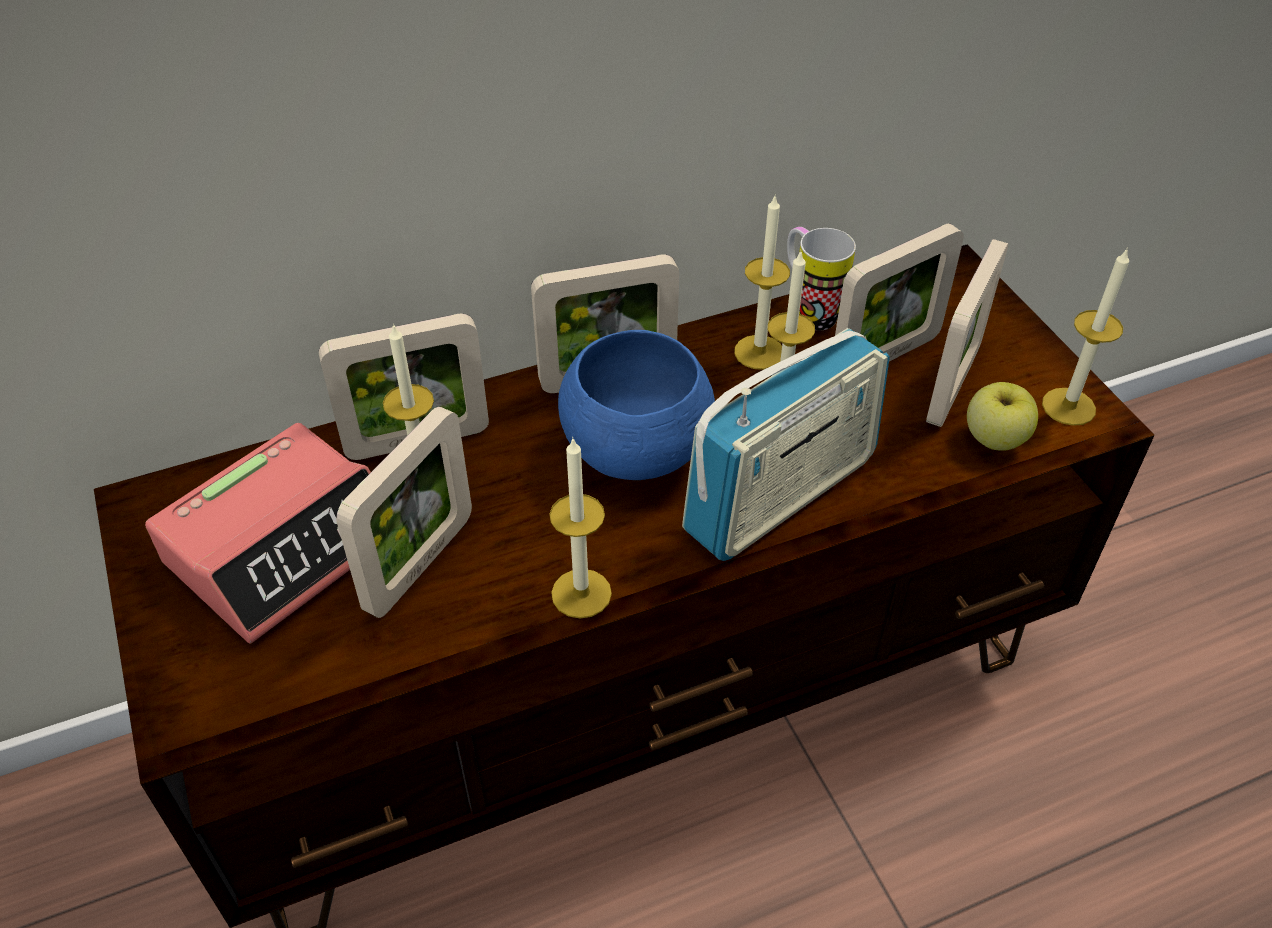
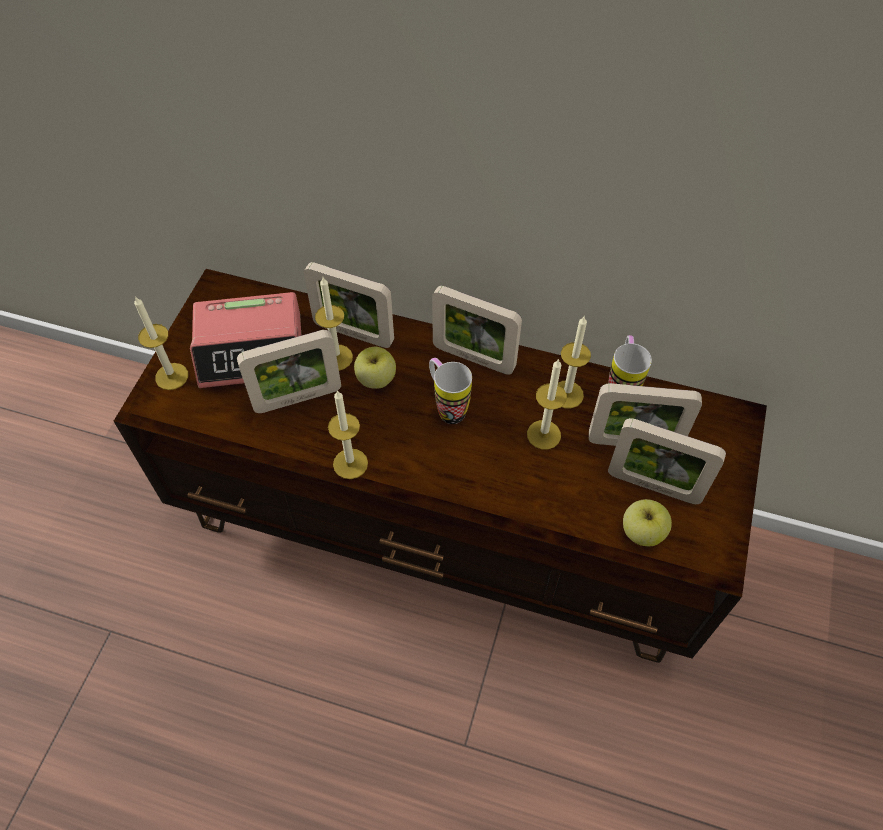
camera: 40 degrees right, 10 degrees up
blue bowl [558,330,715,480] -> mug [429,358,472,424]
radio [682,328,890,561] -> none
picture frame [926,239,1008,427] -> picture frame turned 45 degrees clockwise [608,418,726,504]
candle [1042,247,1129,426] -> candle moved to [134,296,188,390]
none -> apple [354,347,396,389]

